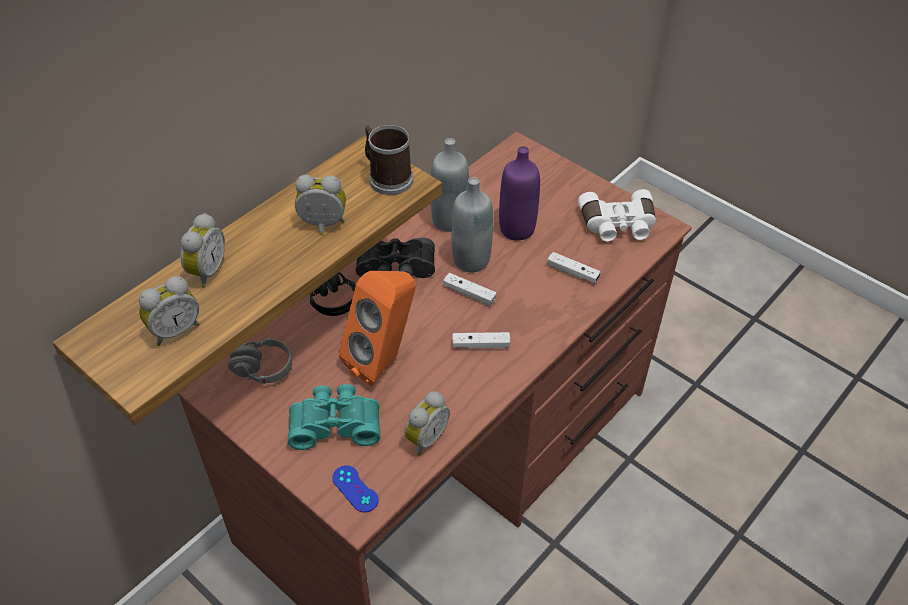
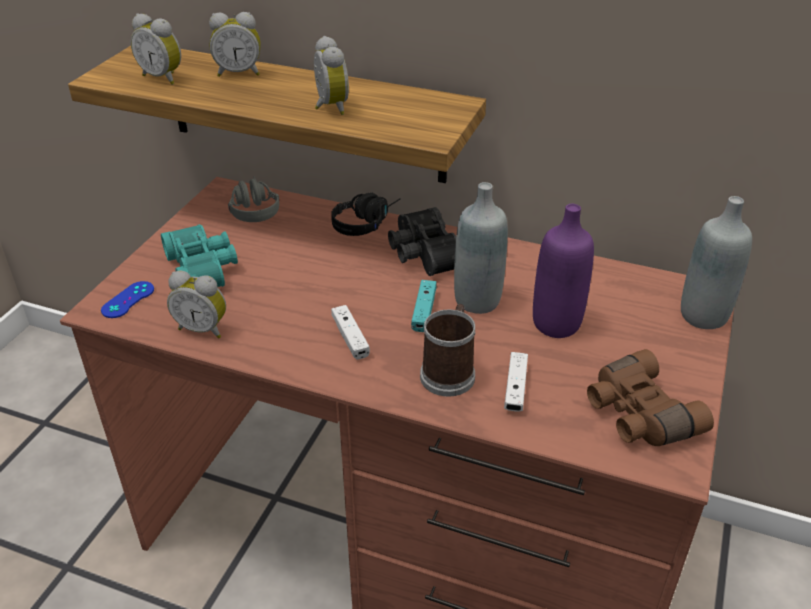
camera: 70 degrees right, 10 degrees down
orange speaker [339,271,416,386] -> none
mug [365,125,413,195] -> mug moved to [420,304,476,397]
grey bottle [431,138,469,232] -> grey bottle moved to [681,196,752,329]
white game controller [443,273,496,306] -> turquoise game controller [411,280,437,332]
white binoculars [578,189,656,241] -> brown binoculars [587,349,714,446]

